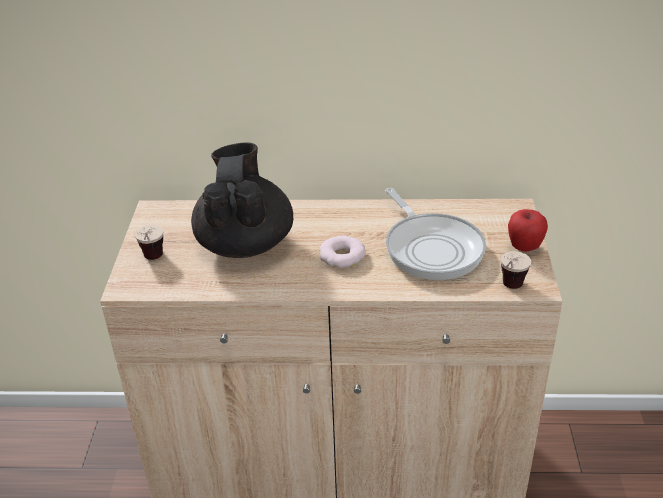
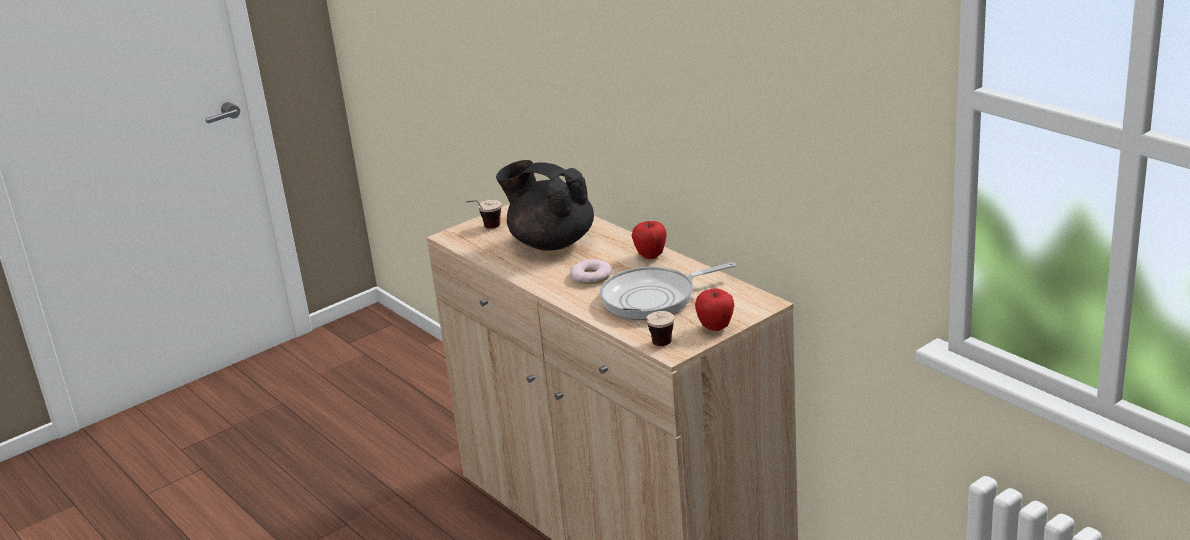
camera: 50 degrees right, 10 degrees down
black teapot [191,142,293,258] -> black teapot turned 105 degrees counterclockwise [496,160,594,251]
frying pan [385,188,486,280] -> frying pan turned 45 degrees clockwise [600,262,736,320]
none -> apple [632,221,667,259]

